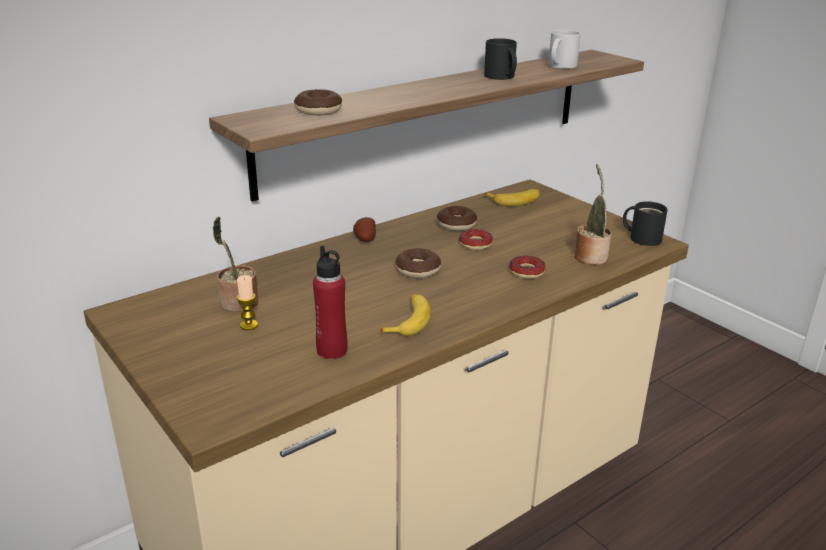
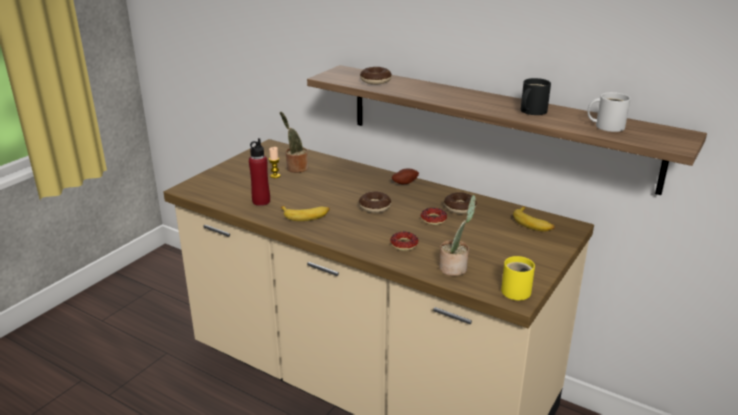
camera: 70 degrees right, 0 degrees up
black mug [623,201,668,246] -> yellow mug [501,256,535,300]

